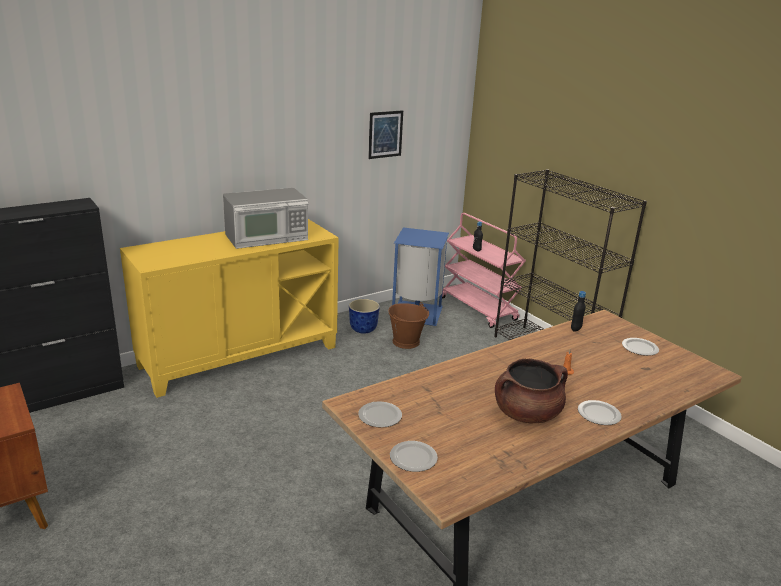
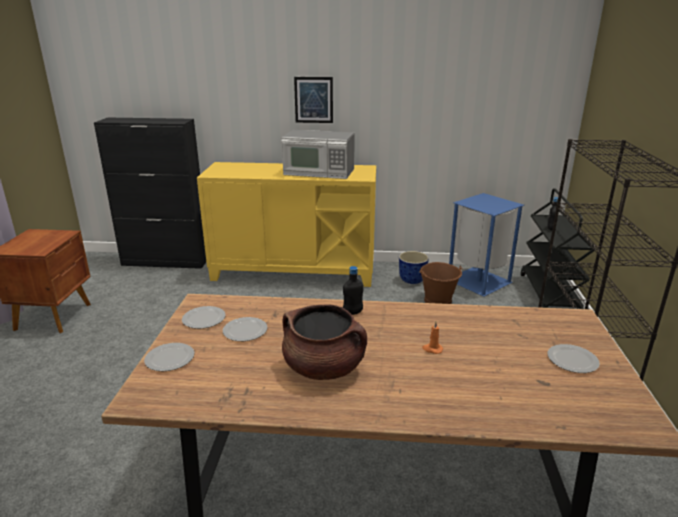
camera: 40 degrees right, 0 degrees up
picture [368,110,403,159] -> picture moved to [294,77,333,123]
pink cart [442,213,526,328] -> black cart [521,188,597,309]
black bottle [571,291,586,332] -> black bottle moved to [343,266,364,315]
plate [578,400,622,425] -> plate moved to [223,317,268,341]

